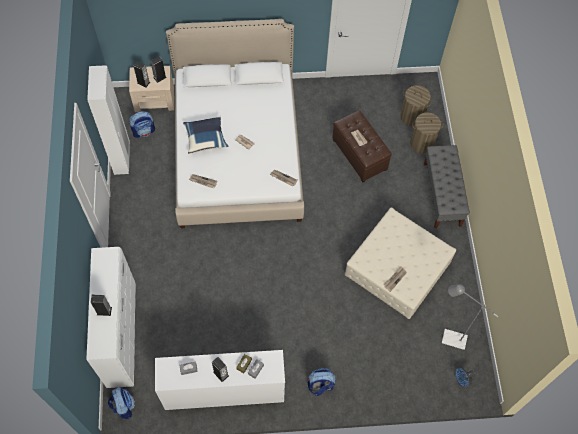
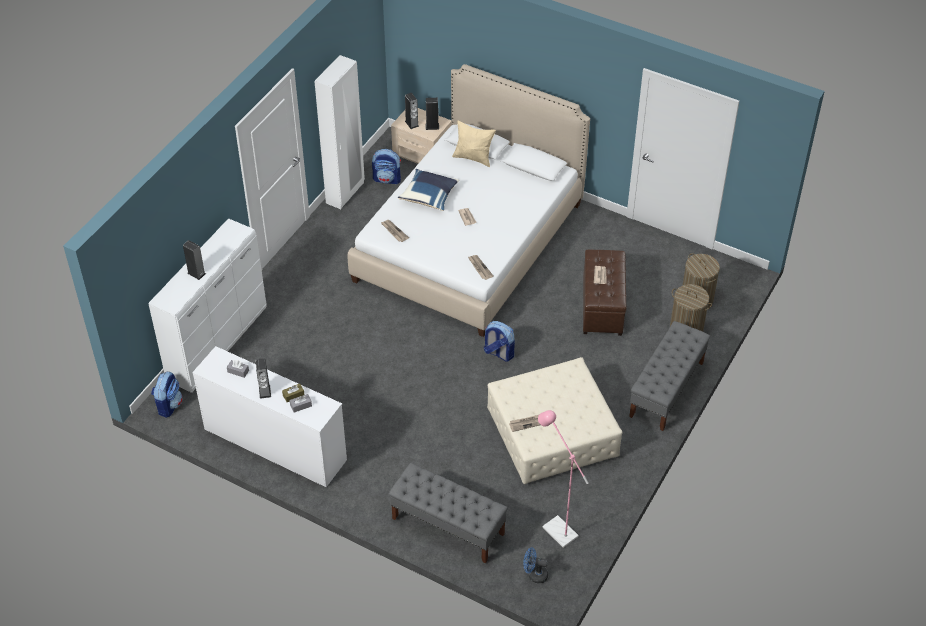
camera: 35 degrees right, 15 degrees down
backpack [307,368,336,396] -> backpack moved to [484,321,515,362]
grey floor lamp [442,284,498,350] -> pink floor lamp [538,410,588,548]
none -> grey bench [389,463,508,564]
none -> beige pillow [452,121,496,167]

